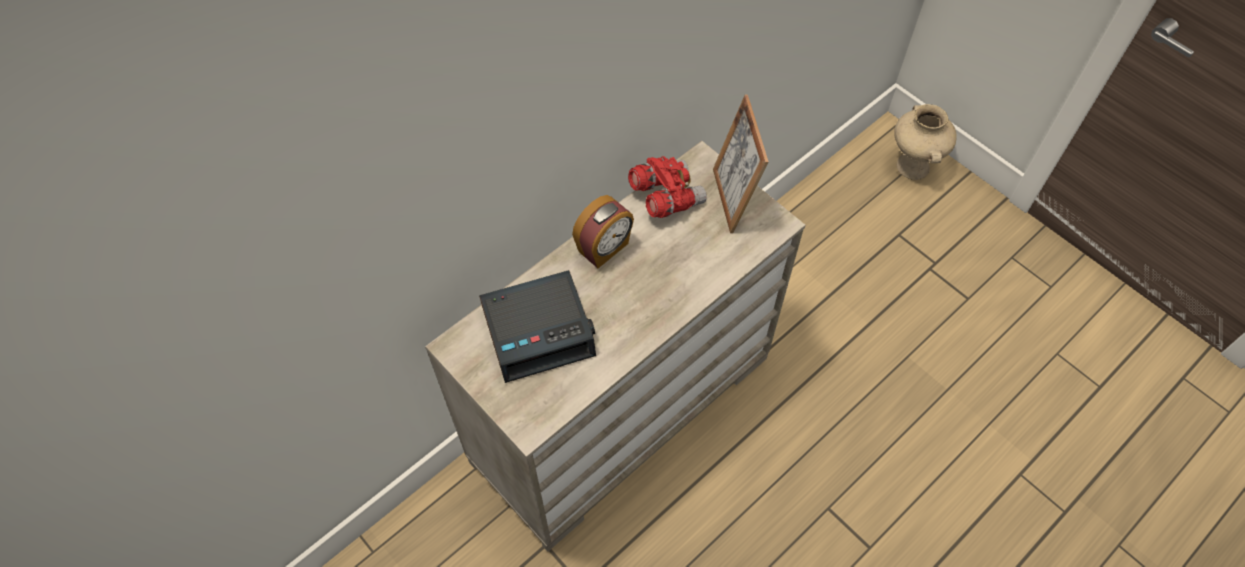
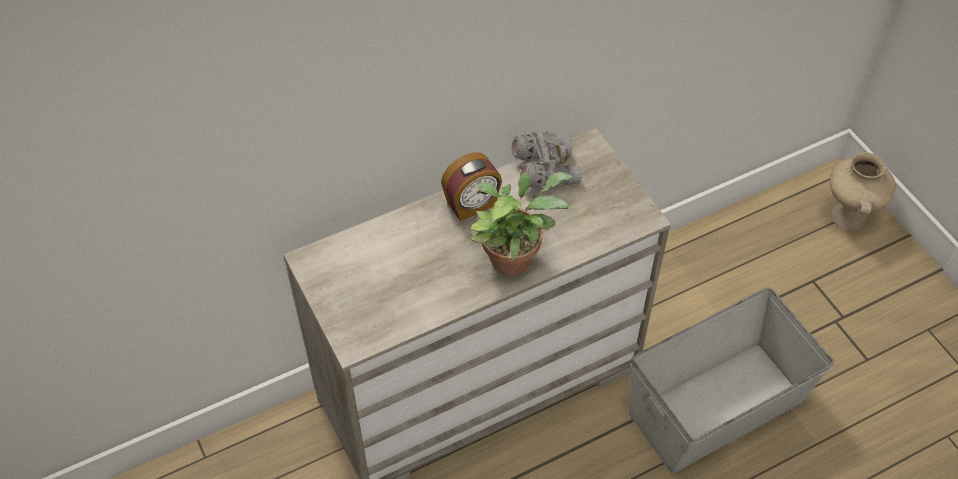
camera: 15 degrees right, 5 degrees down
alarm clock [479,270,596,383] -> none
red binoculars [628,156,707,218] -> grey binoculars [512,130,582,188]
picture frame [713,95,769,233] -> none
none -> potted plant [470,172,572,276]
none -> grey storage box [629,287,834,473]

